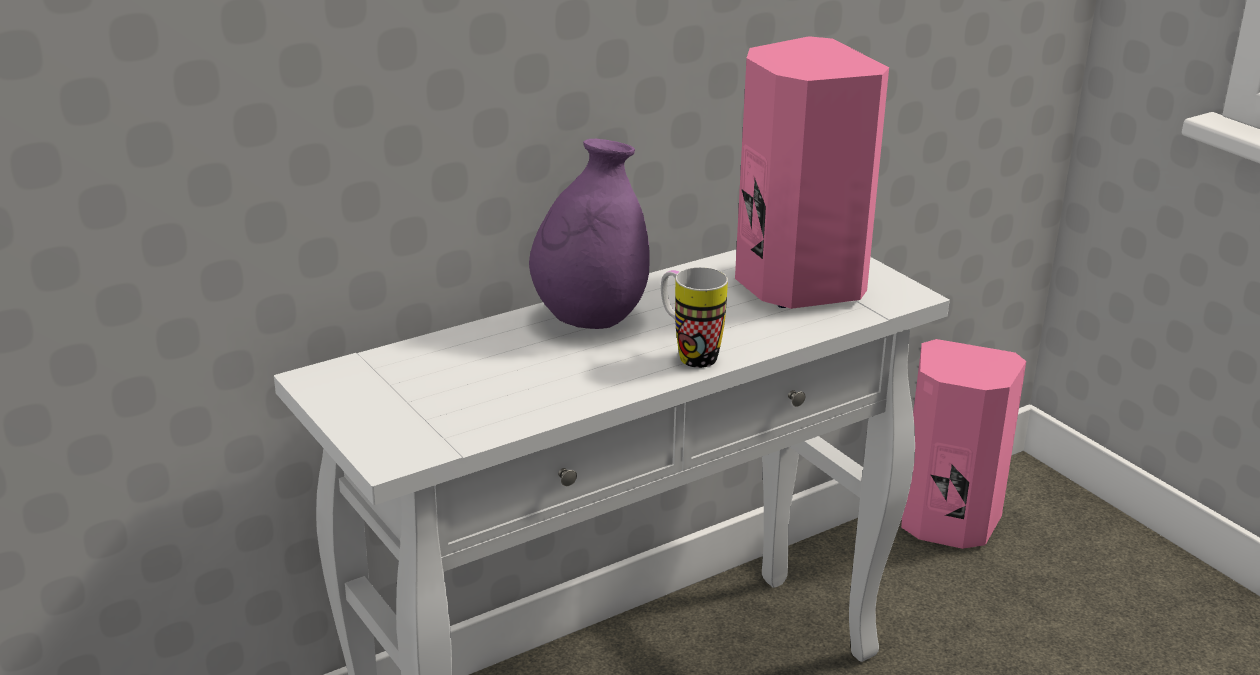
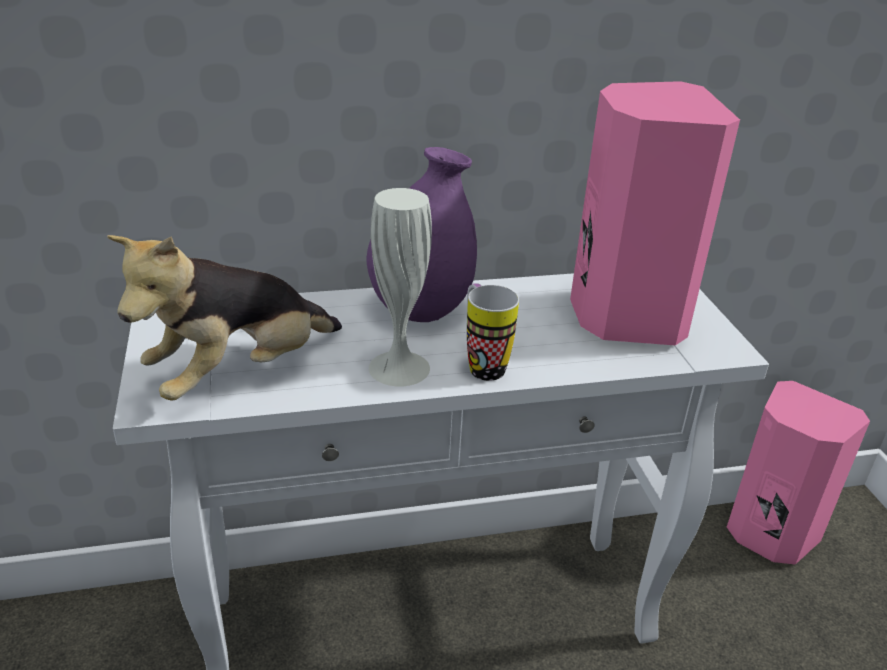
camera: 20 degrees right, 5 degrees up
none -> plush toy [107,235,342,401]
none -> white vase [369,188,432,386]

